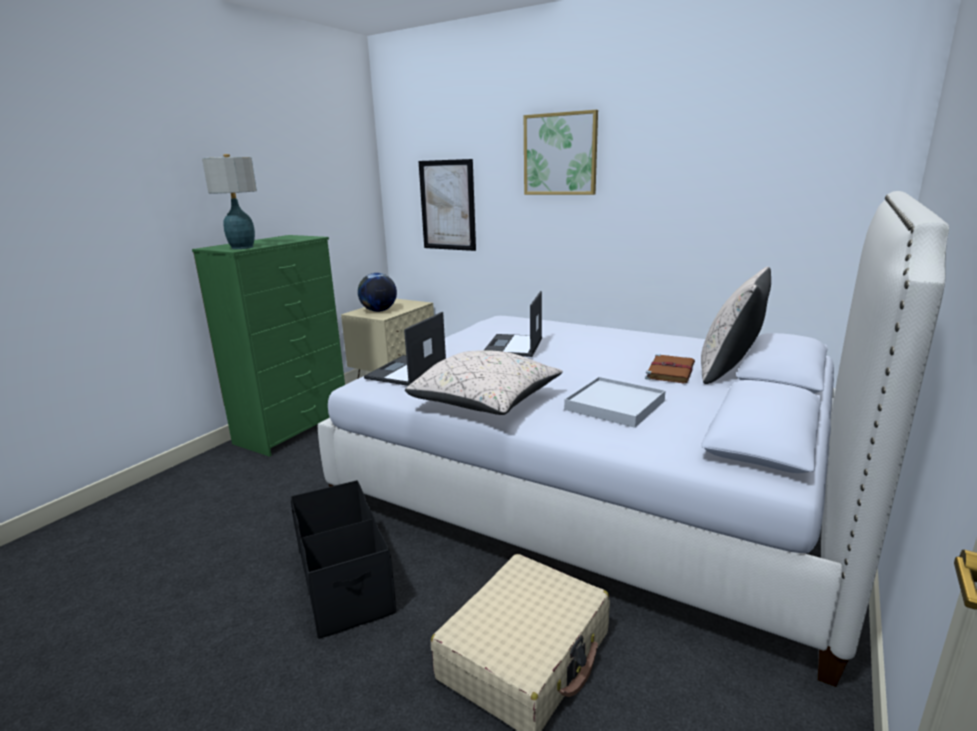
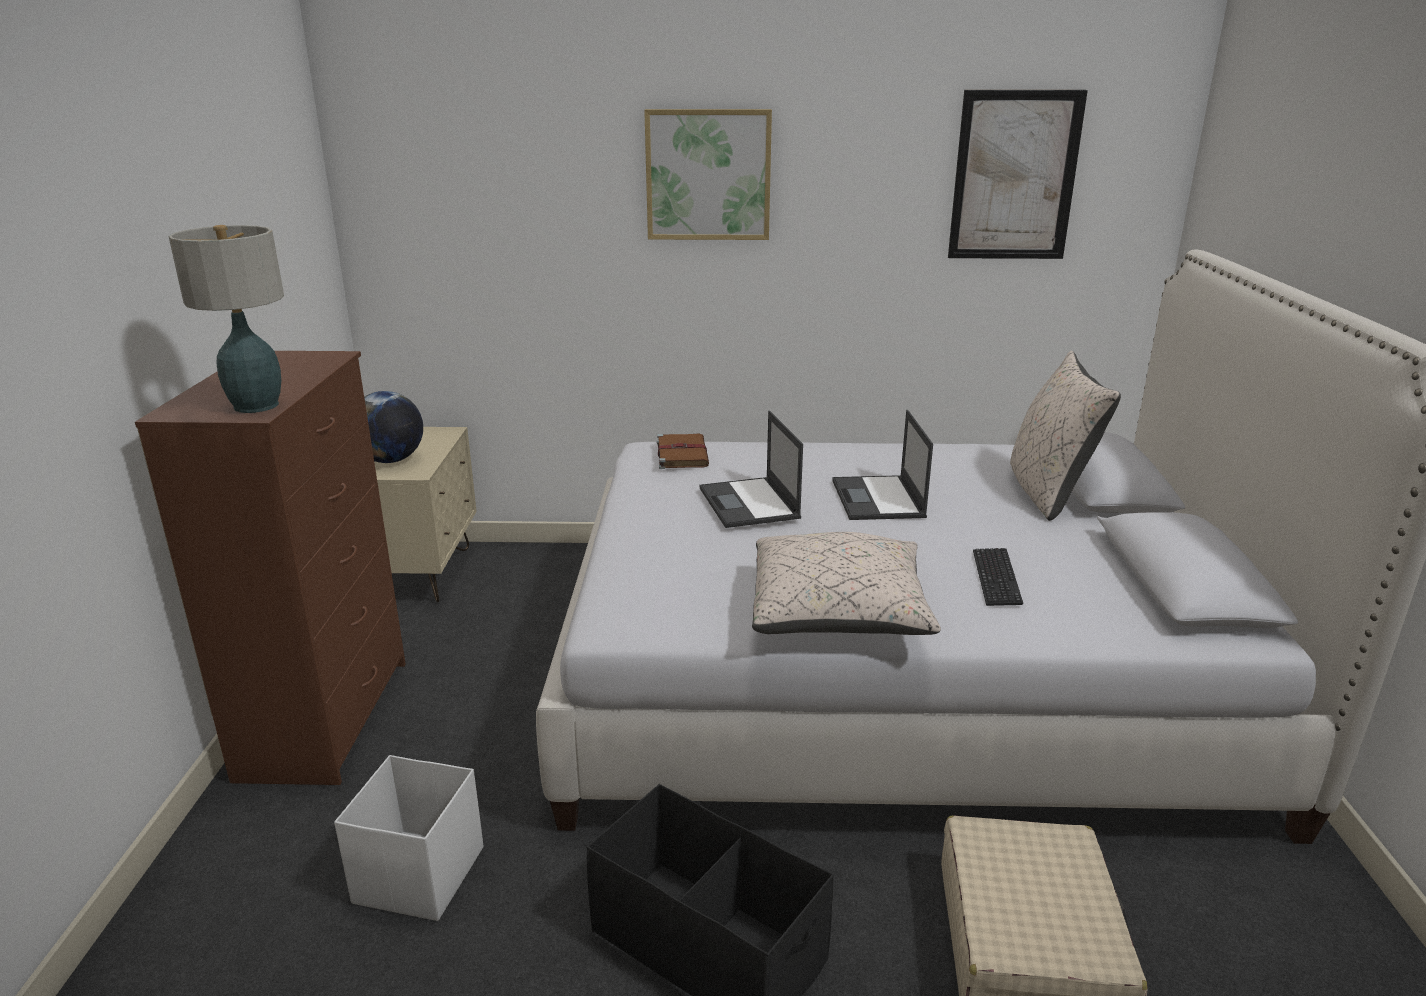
camera: 30 degrees left, 5 degrees up
green dresser [192,235,345,457] -> brown dresser [135,351,406,785]
laptop [364,312,446,386] -> laptop moved to [833,410,933,520]
picture [418,159,476,251] -> picture moved to [948,90,1088,259]
white tray [564,377,665,428] -> keyboard [973,548,1023,606]
brown book [645,354,695,384] -> brown book moved to [657,434,709,469]
none -> white storage box [334,755,483,921]

